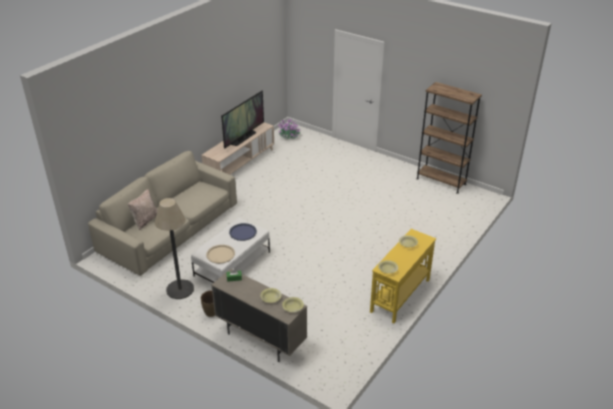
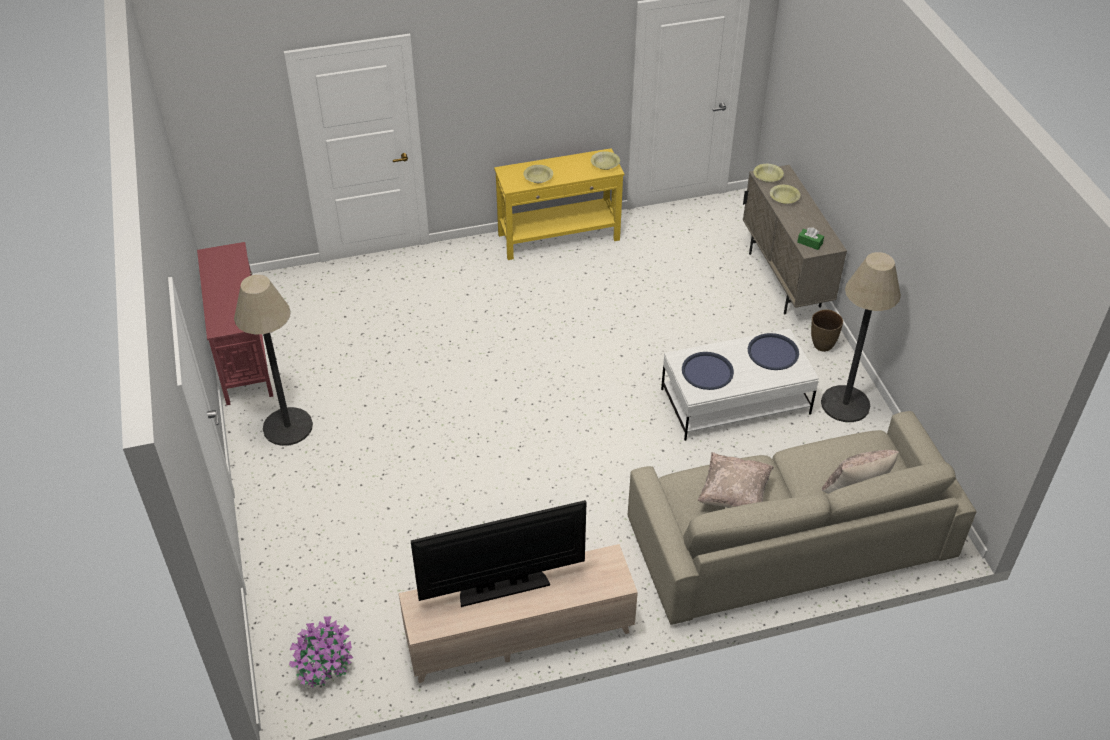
camera: 140 degrees left, 10 degrees up
beige tray [206,245,235,264] -> blue tray [748,333,799,370]
brown bookcase [416,82,482,194] -> red console table [197,242,273,405]
none -> floor lamp [234,275,313,446]
none -> beige pillow [698,452,774,508]

